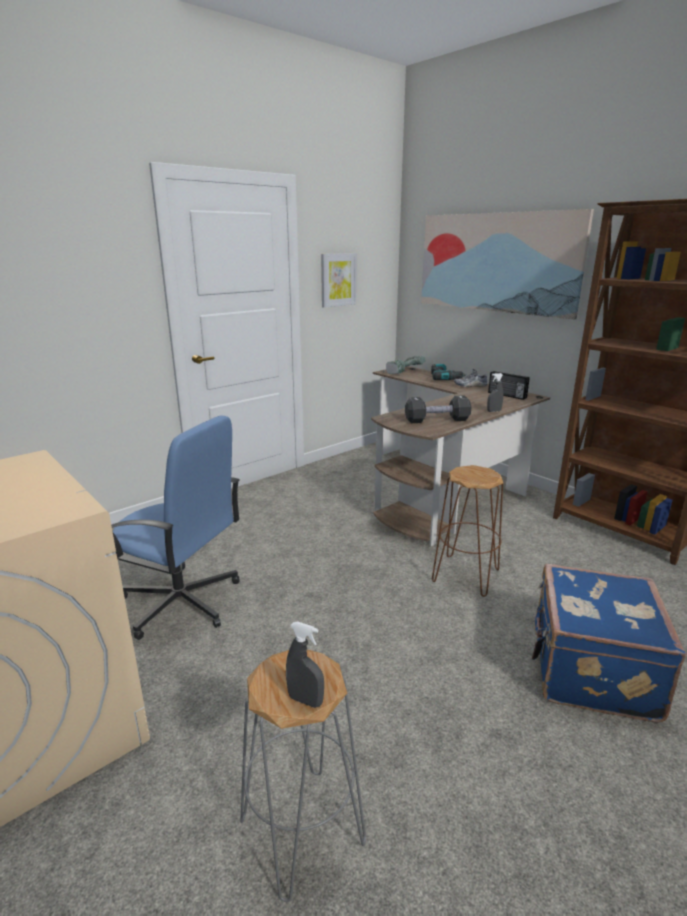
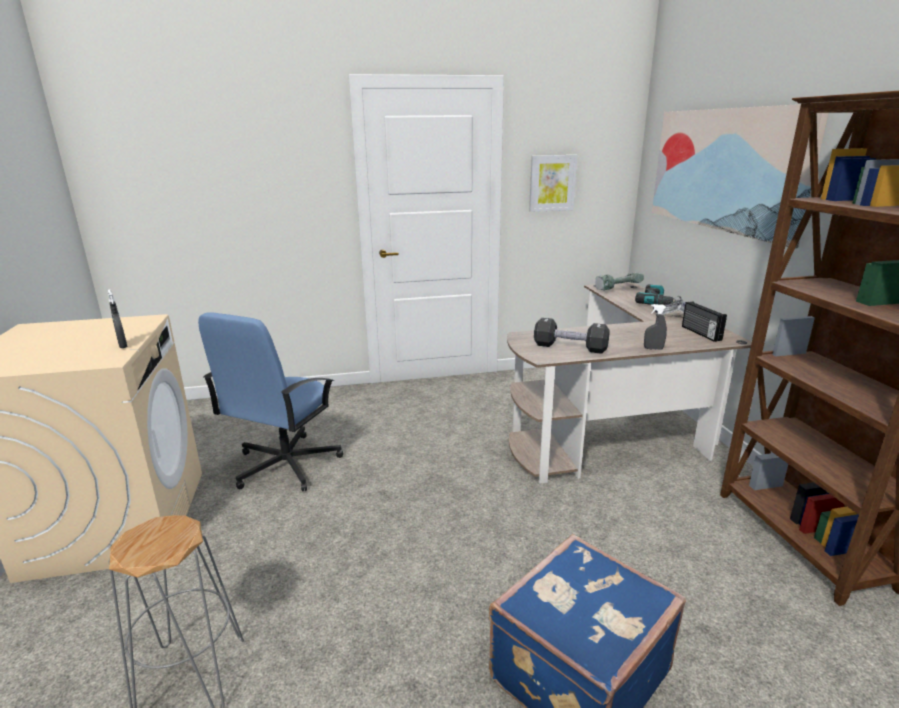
camera: 30 degrees right, 0 degrees up
blue office chair [111,416,240,640] -> blue office chair turned 60 degrees clockwise [198,312,343,491]
grey spray bottle [286,621,324,708] -> grey spray bottle moved to [108,290,127,348]
brown stool [432,465,503,597] -> none

